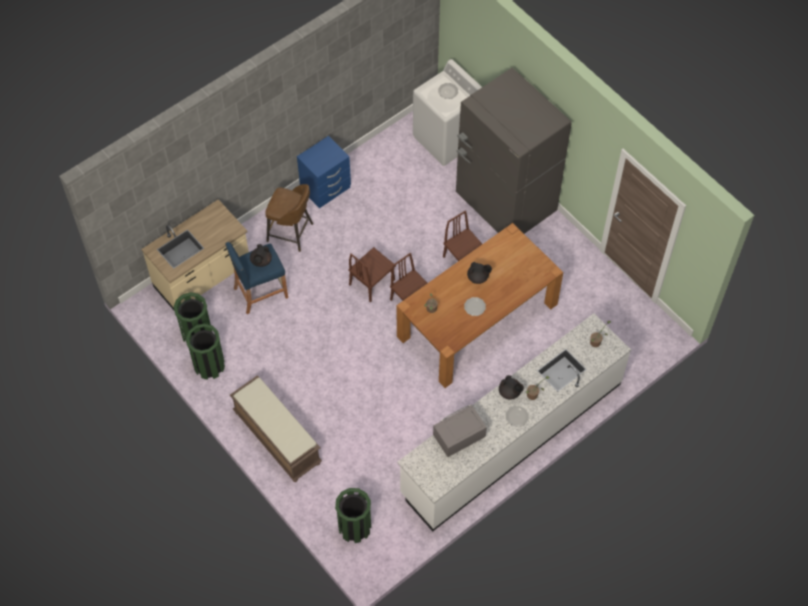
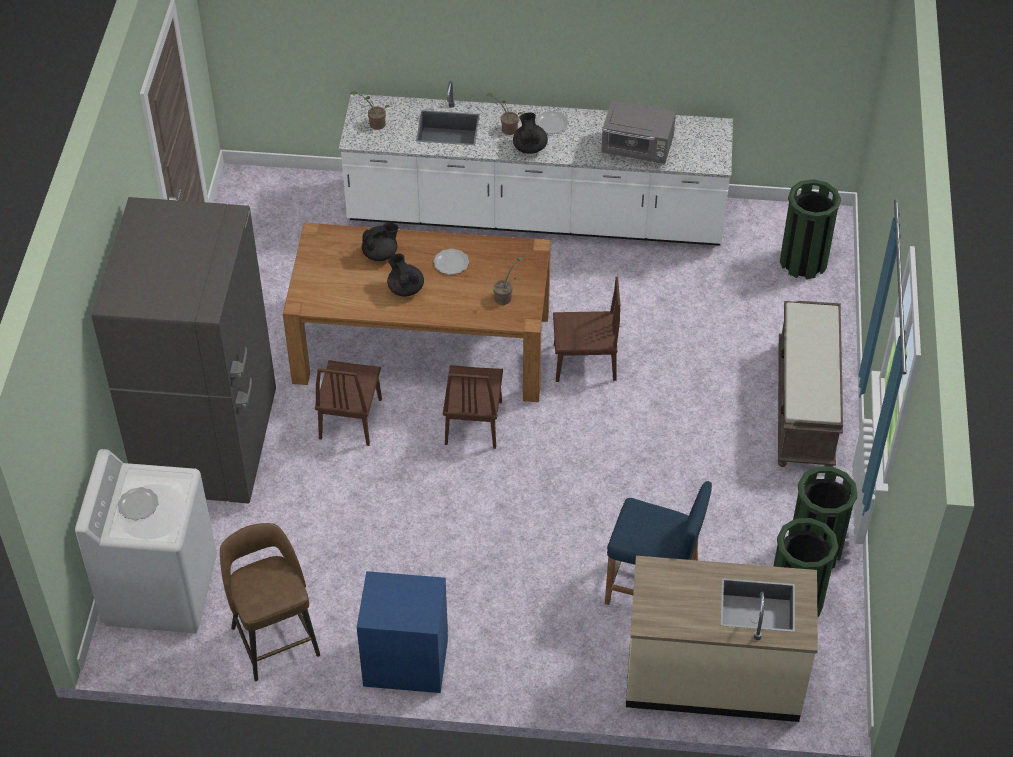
camera: 135 degrees left, 10 degrees down
black teapot [250,244,272,267] -> black teapot moved to [362,222,398,261]
brown stool [265,184,313,252] -> brown stool moved to [220,523,320,681]
brown chair [348,247,396,302] -> brown chair moved to [553,277,620,382]

